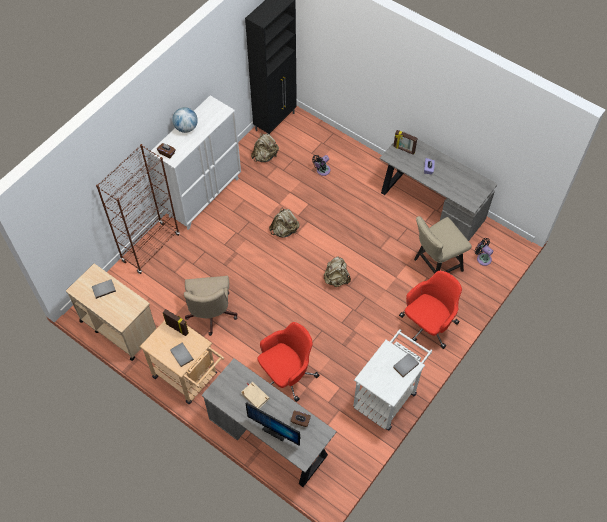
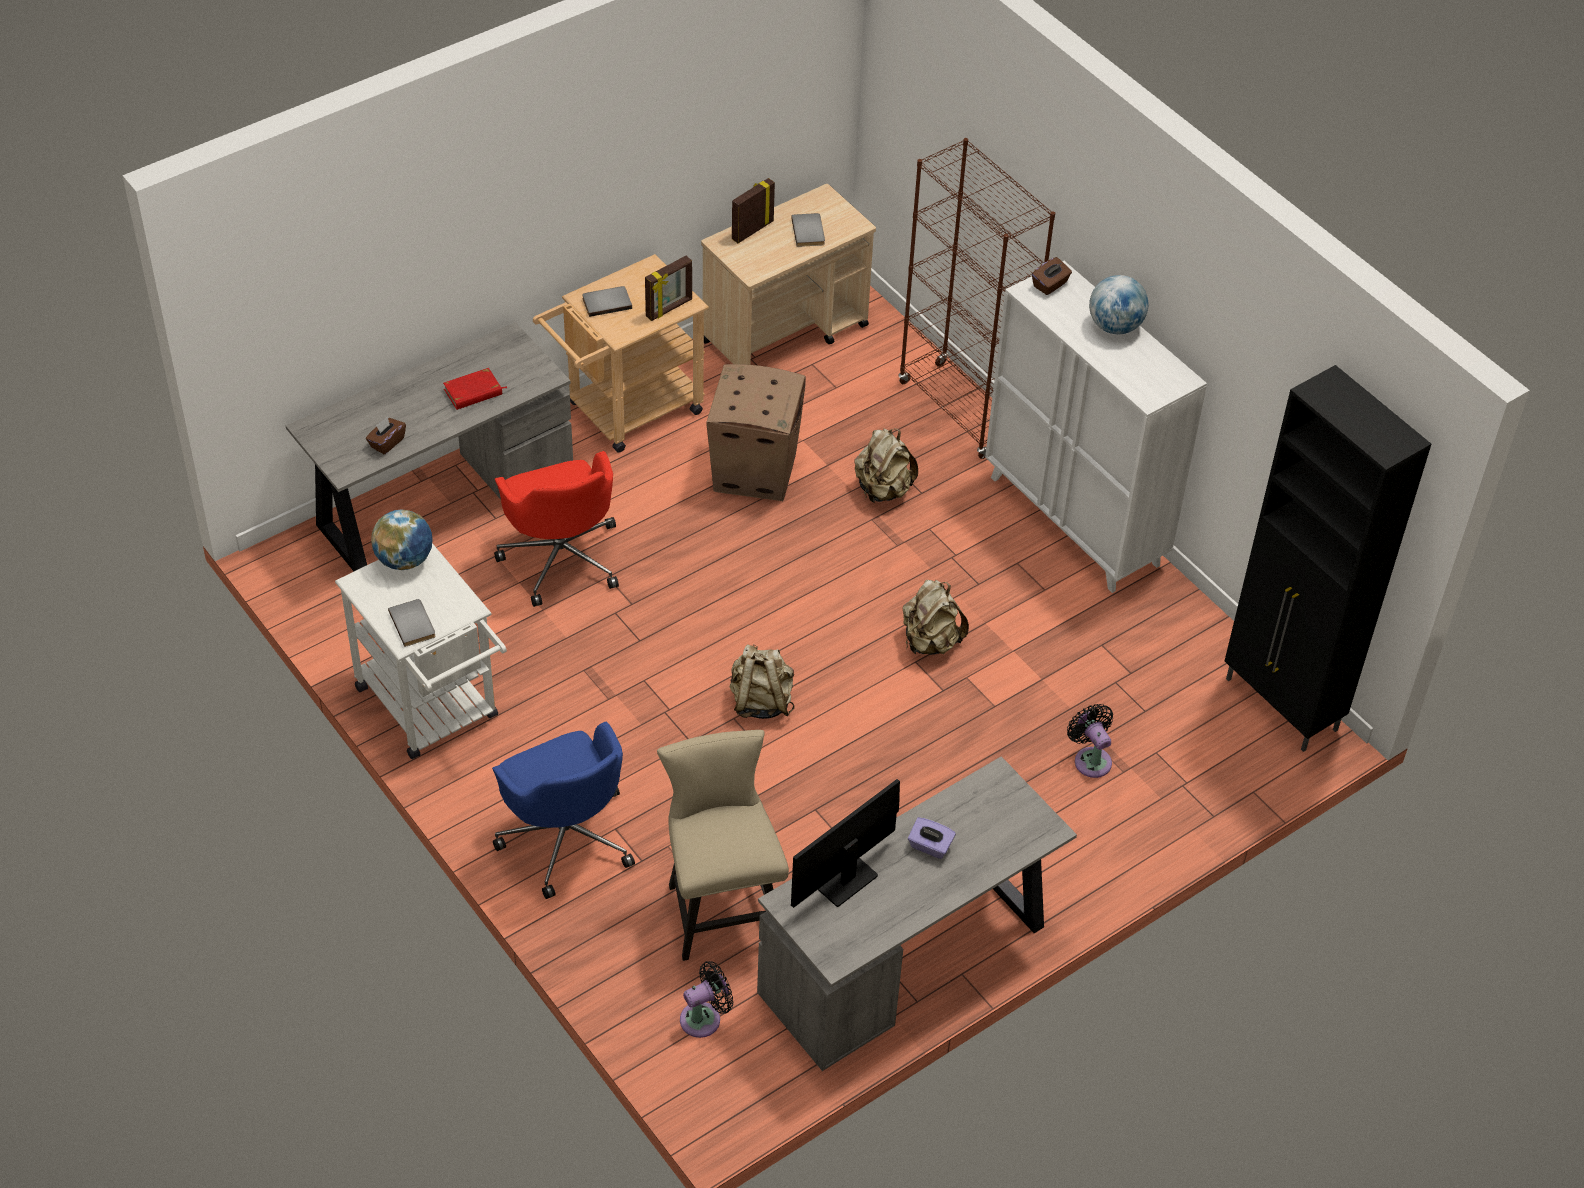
camera: 105 degrees right, 10 degrees down
beige office chair [184,276,237,336] -> cardboard box [706,364,806,501]
beige book [241,382,270,409] -> red book [443,368,507,410]
monitor [246,402,300,446] -> monitor moved to [791,779,900,908]
beige backpack [251,133,279,162] -> beige backpack moved to [854,428,918,503]
picture frame [393,130,417,155] -> picture frame moved to [732,178,775,243]
red office chair [399,271,462,349] -> blue office chair [492,722,635,899]
none -> globe [371,509,433,570]

